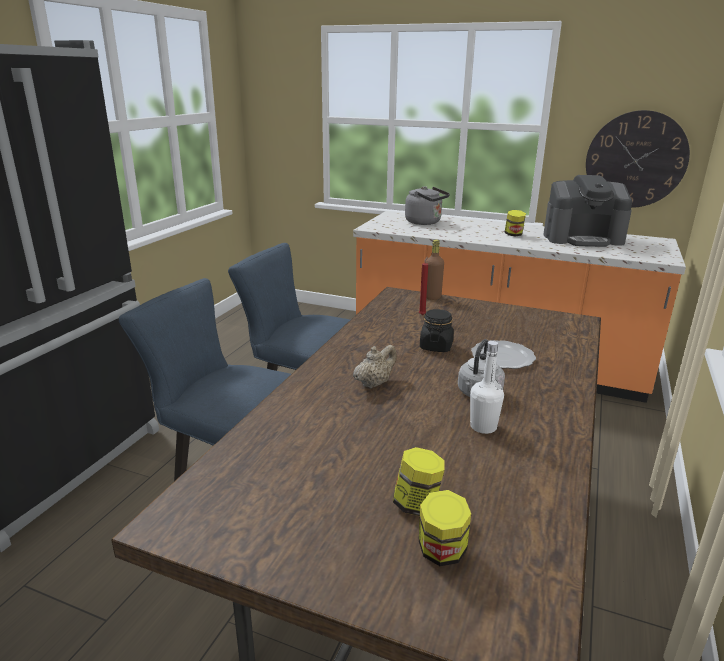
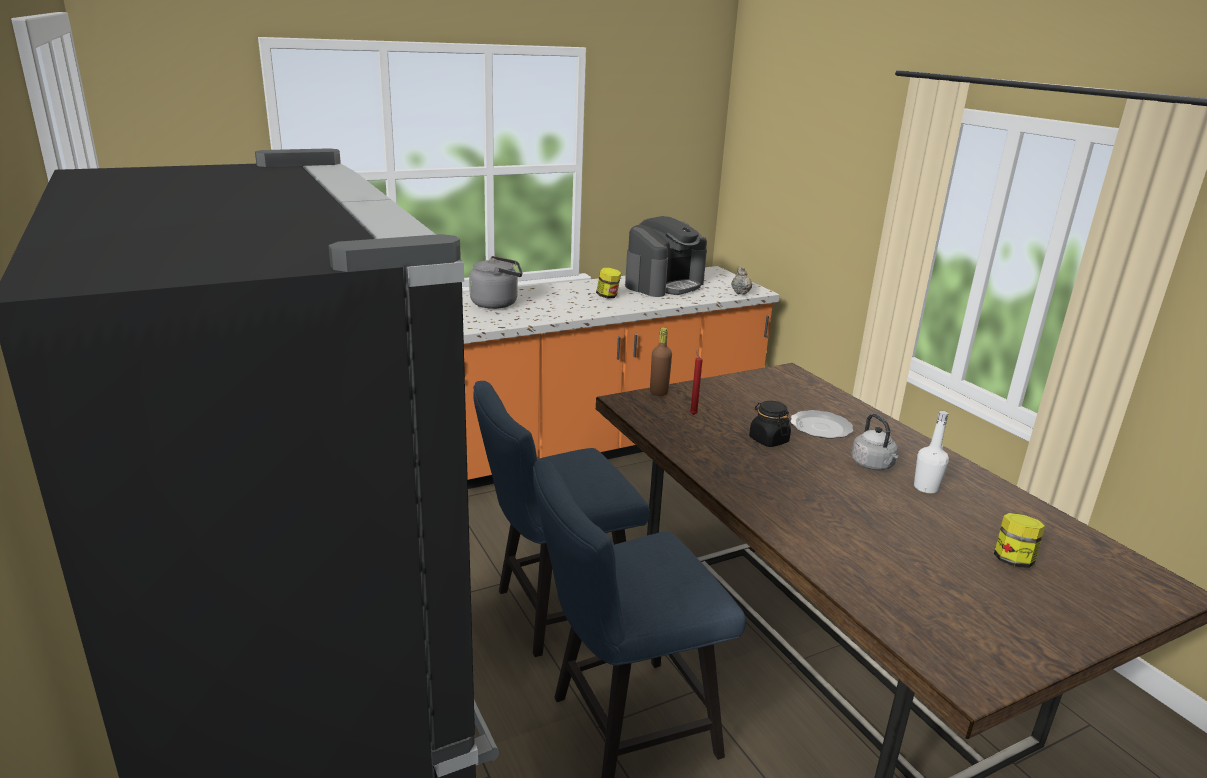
camera: 50 degrees left, 0 degrees up
beige teapot [353,345,397,388] -> beige teapot moved to [731,266,753,295]
jar [419,490,471,566] -> none
wall clock [586,110,690,208] -> none

